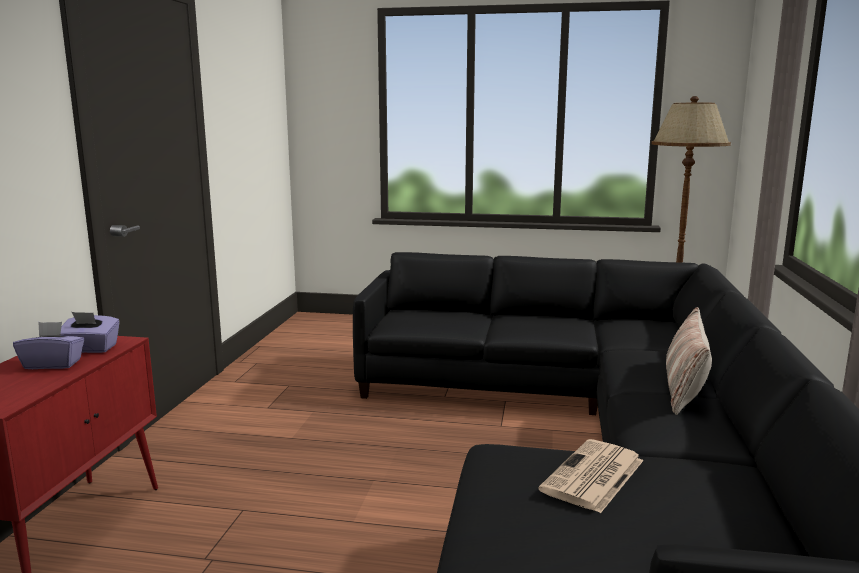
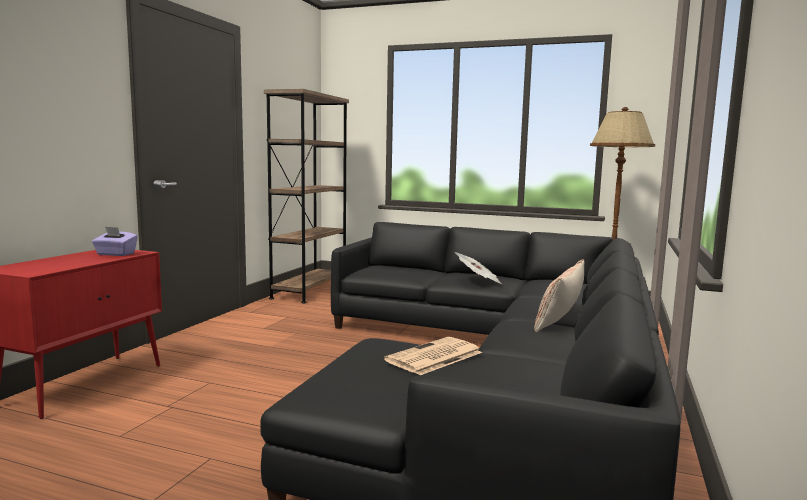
camera: 10 degrees right, 5 degrees down
purple tissue box [13,322,85,369] -> none
none -> brown bookcase [264,89,349,303]
none -> newspaper [455,252,502,284]

